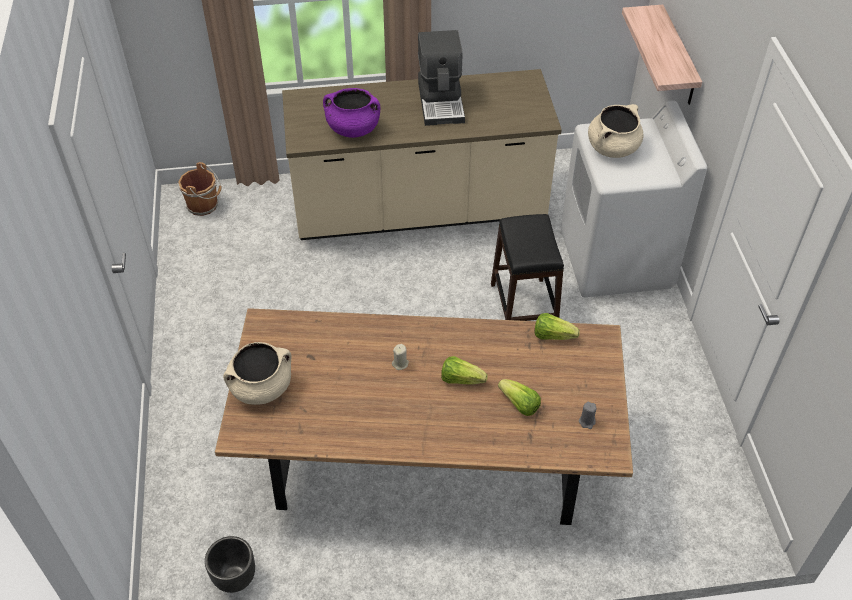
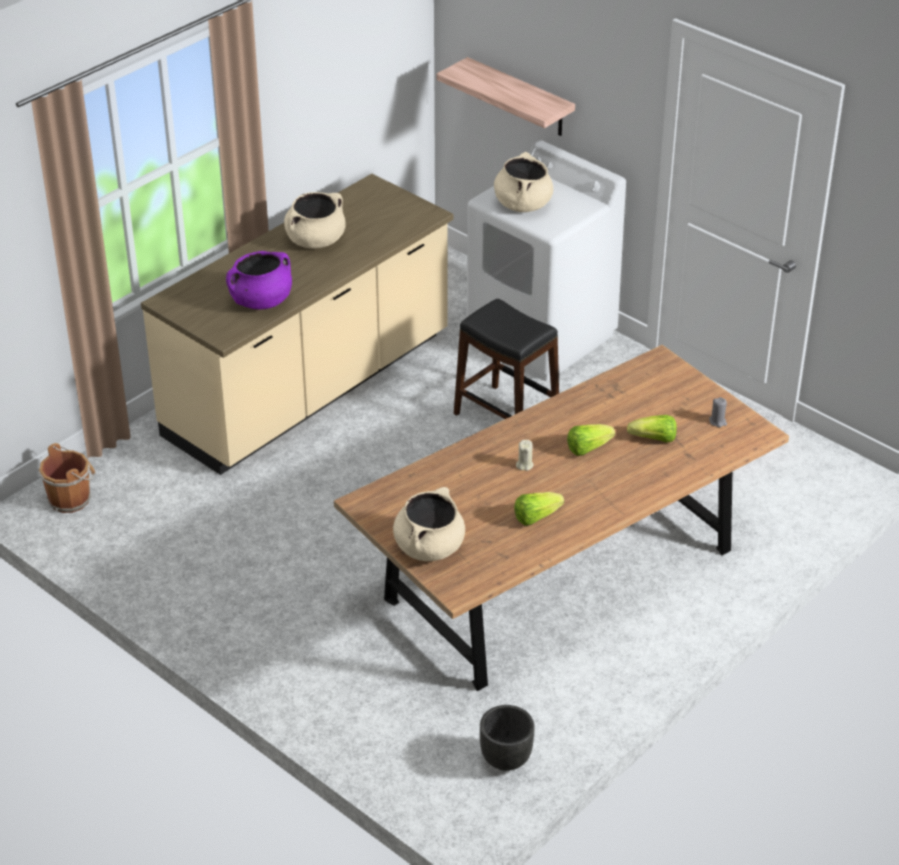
camera: 40 degrees left, 10 degrees down
coffee machine [418,30,465,126] -> beige cooking pot [284,192,346,249]
lettuce [535,313,580,340] -> lettuce moved to [514,492,564,526]

